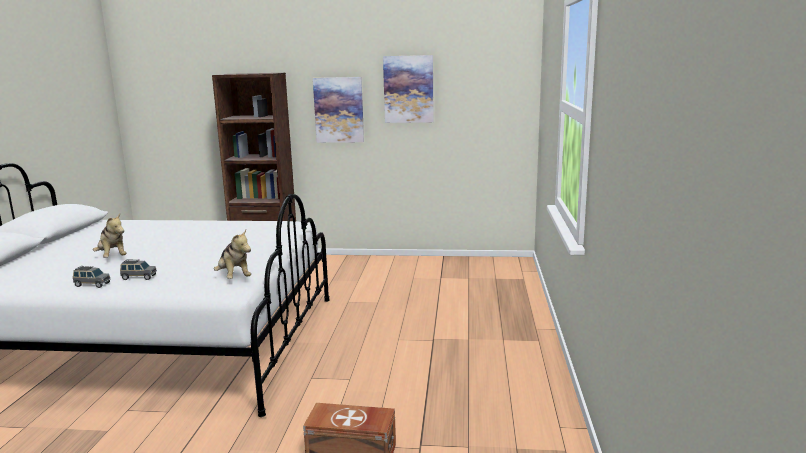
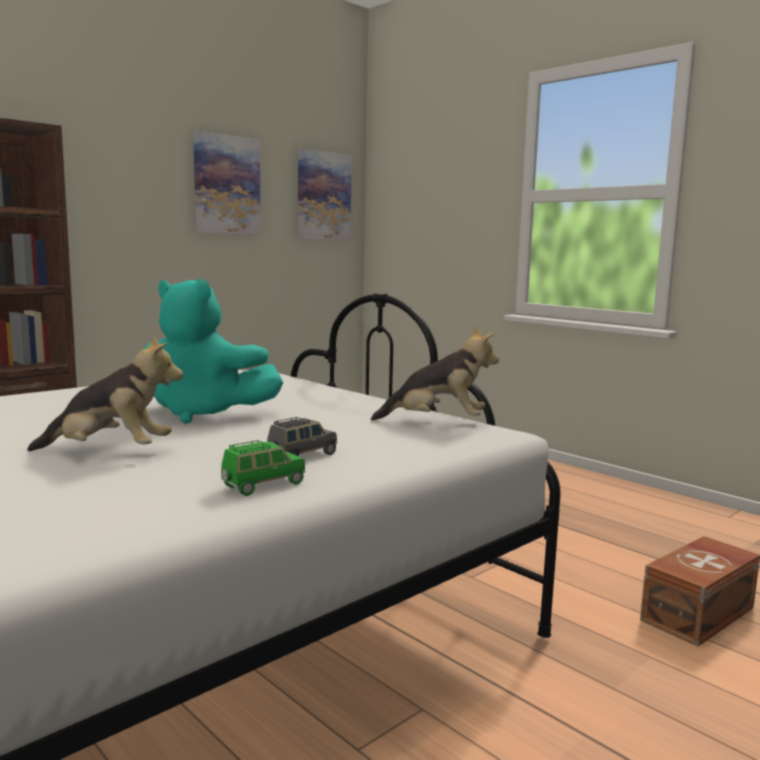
camera: 50 degrees left, 5 degrees down
grey toy car [73,266,111,288] -> green toy car [221,440,306,496]
picture [313,77,364,143] -> picture moved to [298,148,352,240]
none -> turquoise plush toy [144,279,283,424]

